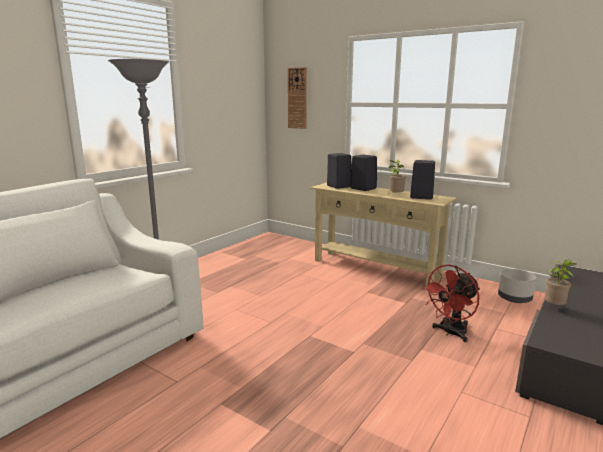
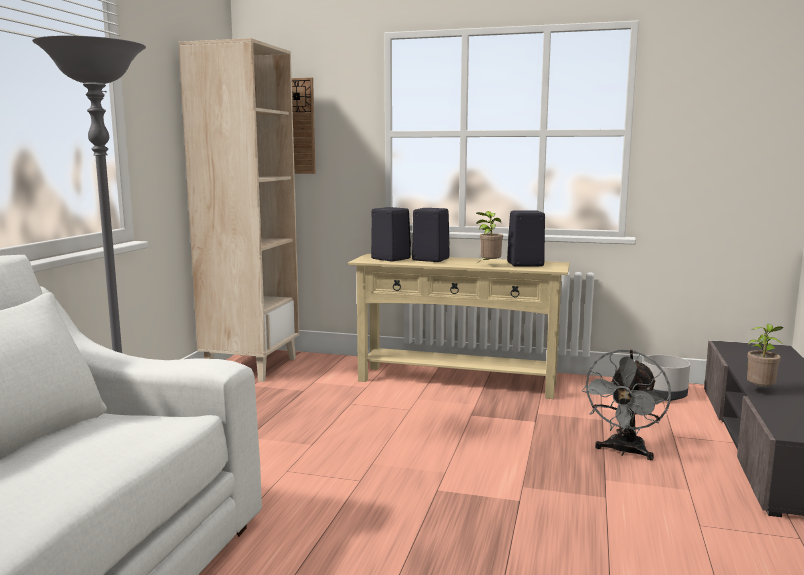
camera: 20 degrees left, 5 degrees down
red fan [421,264,480,342] -> grey fan [582,350,671,460]
none -> beige bookcase [179,38,299,382]

